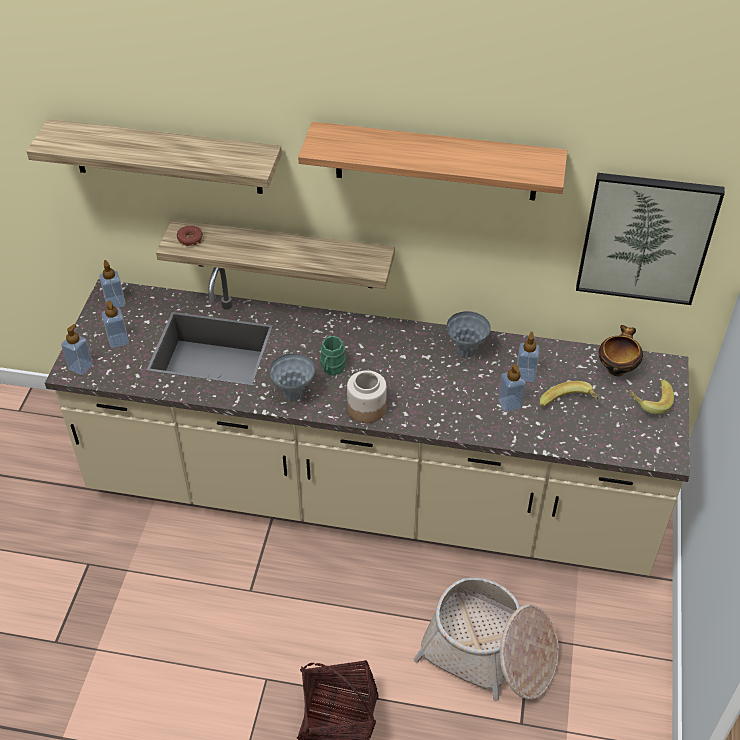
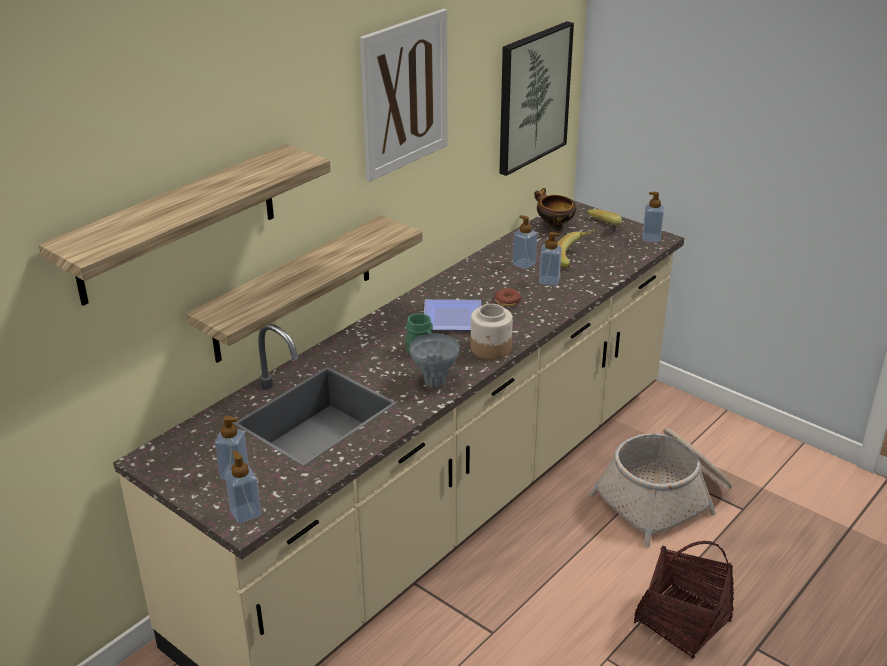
camera: 60 degrees left, 15 degrees down
soap dispenser [99,260,126,308] -> soap dispenser moved to [642,192,664,242]
donut [177,226,203,246] -> donut moved to [495,288,521,306]
shelf [298,122,568,201] -> picture [359,9,448,182]
grey vase [447,311,491,358] -> none
none -> plate [424,299,481,331]

